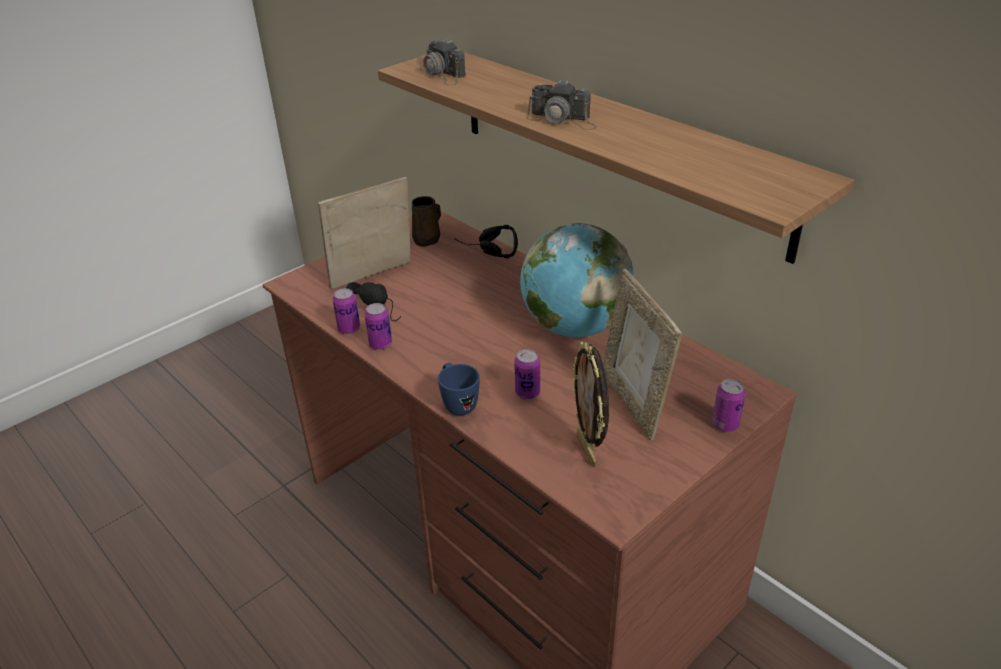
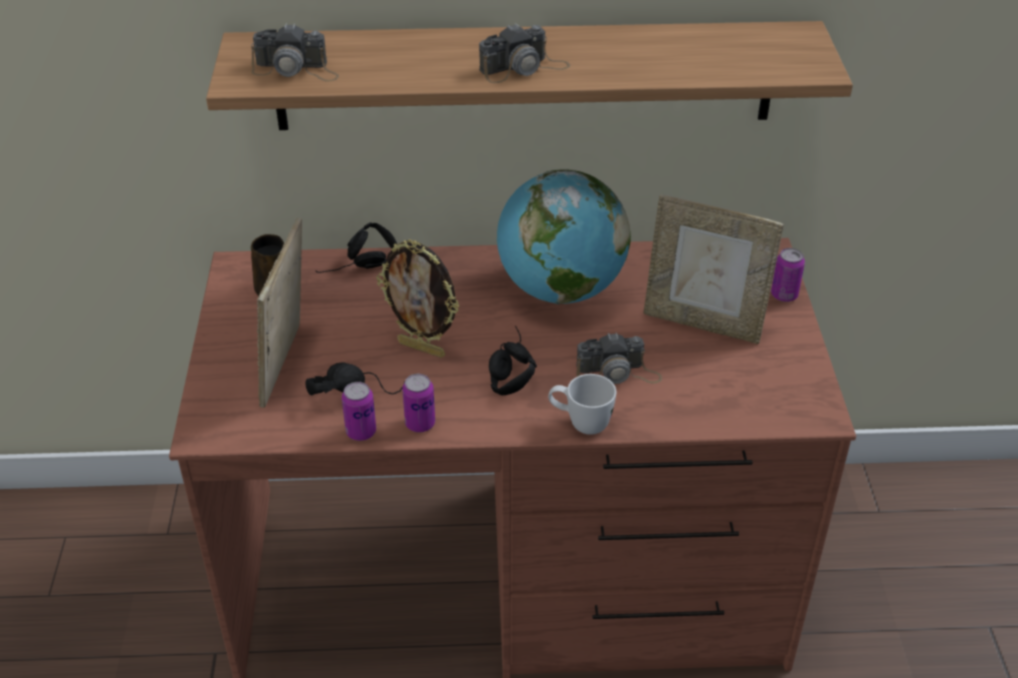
camera: 50 degrees left, 5 degrees up
blue mug [438,363,480,416] -> white mug [548,374,616,435]
can [514,349,540,399] -> camera [576,332,662,384]
picture frame [572,342,609,467] -> picture frame moved to [376,239,459,358]
none -> black headphones [489,326,537,395]

